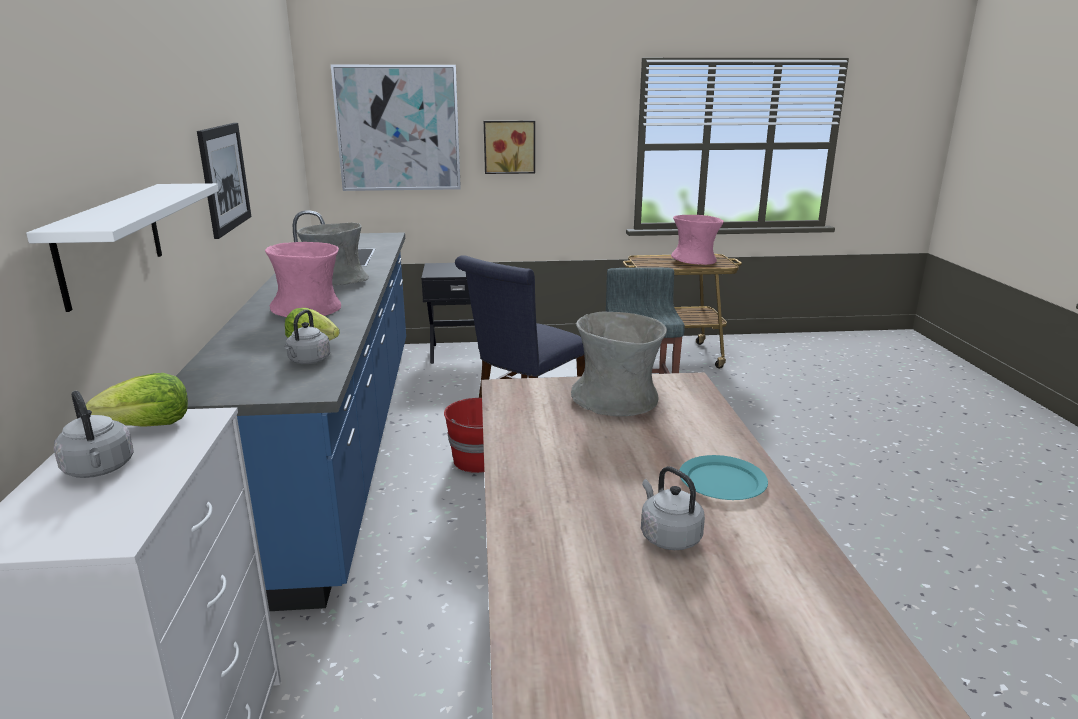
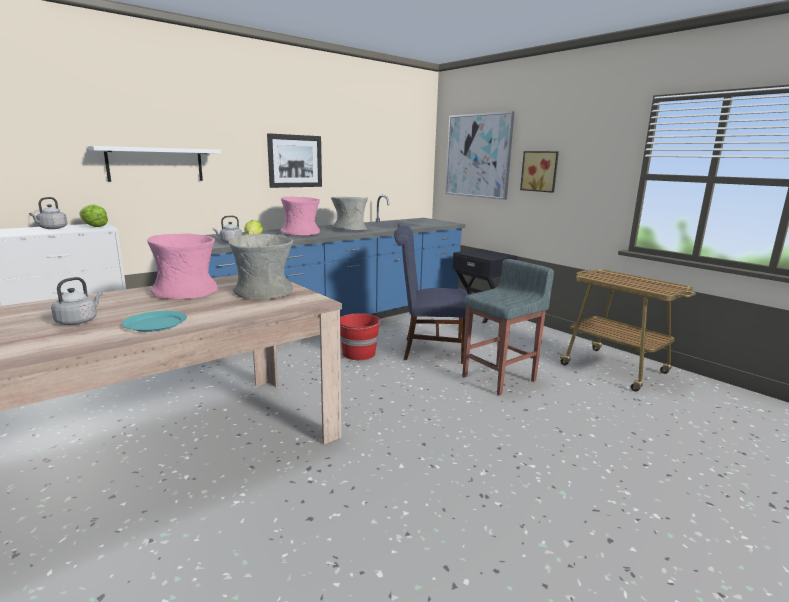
camera: 55 degrees right, 5 degrees down
pink vase [671,215,724,265] -> pink vase moved to [147,233,218,299]

